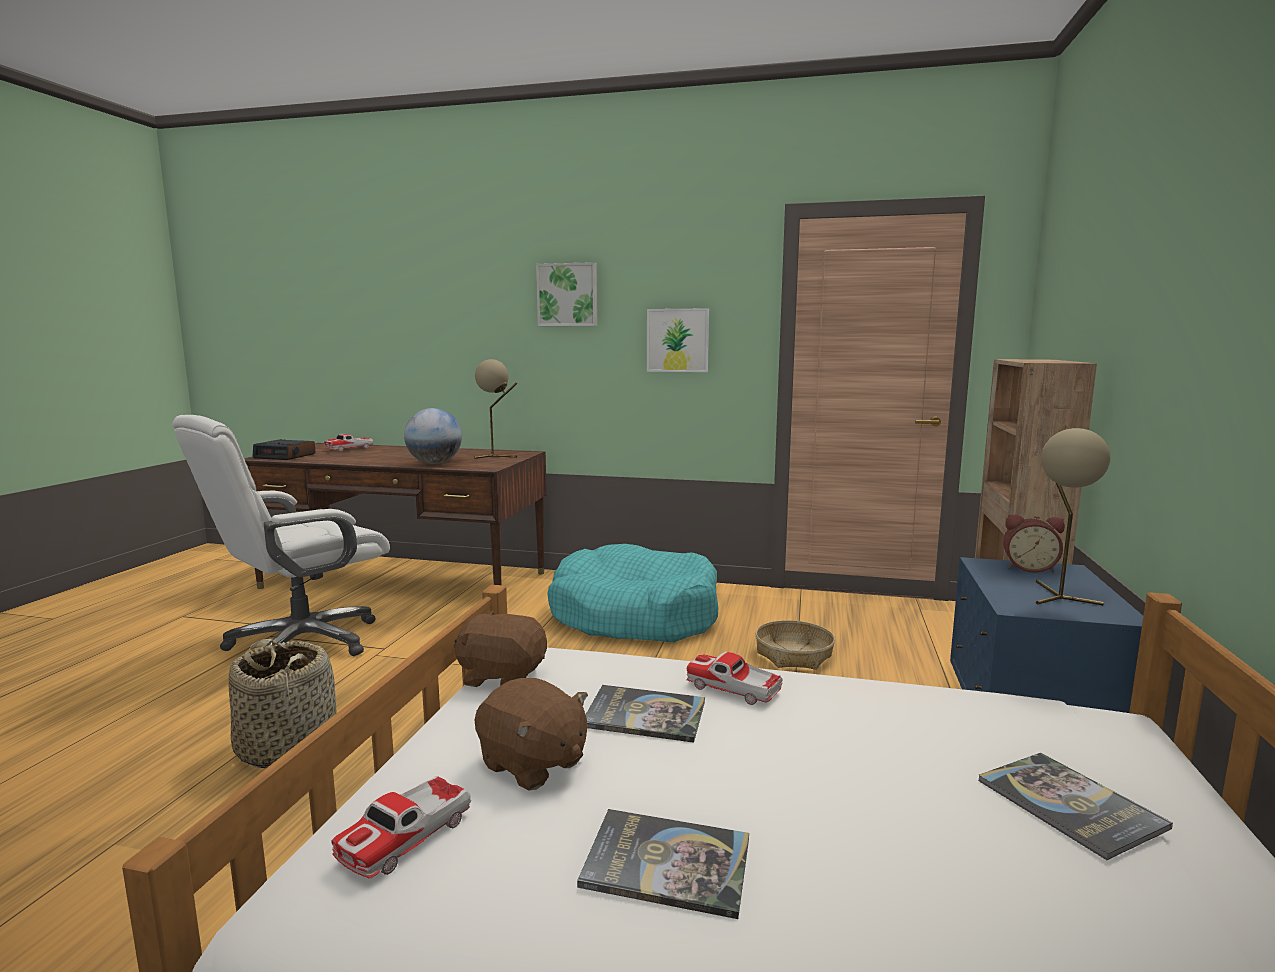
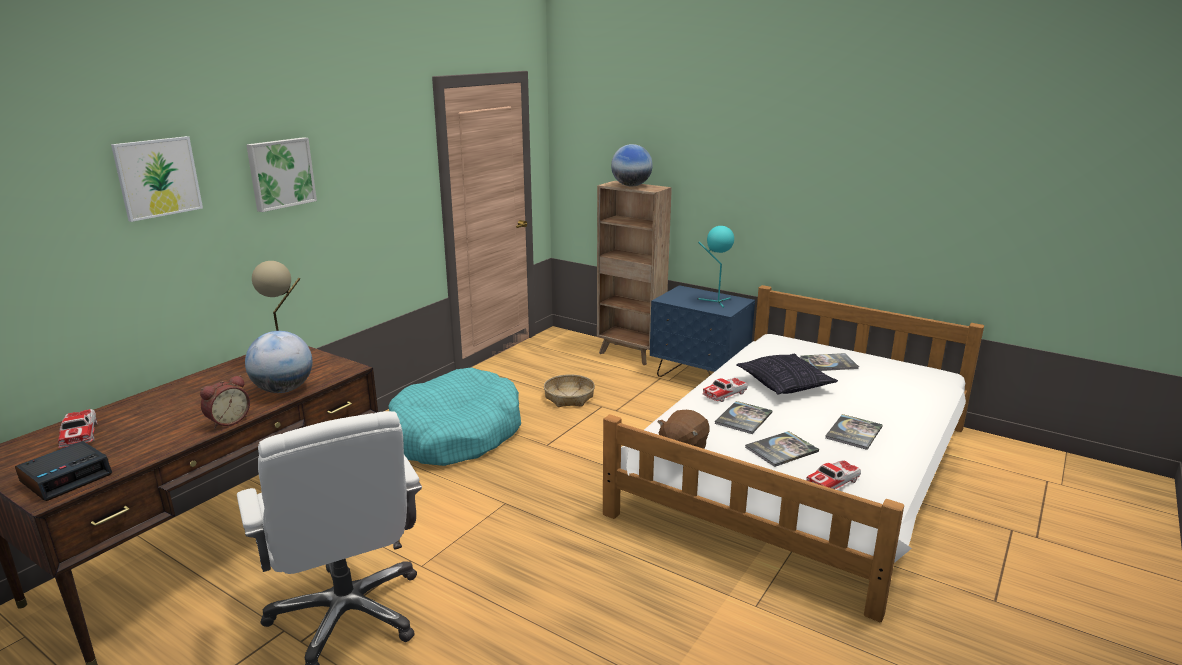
camera: 70 degrees left, 10 degrees up
basket [229,639,336,768] -> none
toy car [331,776,471,879] -> toy car turned 90 degrees clockwise [806,460,861,489]
brown plush toy [474,678,588,790] -> book [745,431,819,467]
picture [647,308,709,372] -> picture moved to [111,136,203,222]
alarm clock [1003,514,1065,573] -> alarm clock moved to [200,375,250,429]
beige table lamp [1036,428,1110,605] -> turquoise table lamp [698,226,734,308]
none -> globe [611,144,653,186]
none -> pillow [736,354,838,394]

